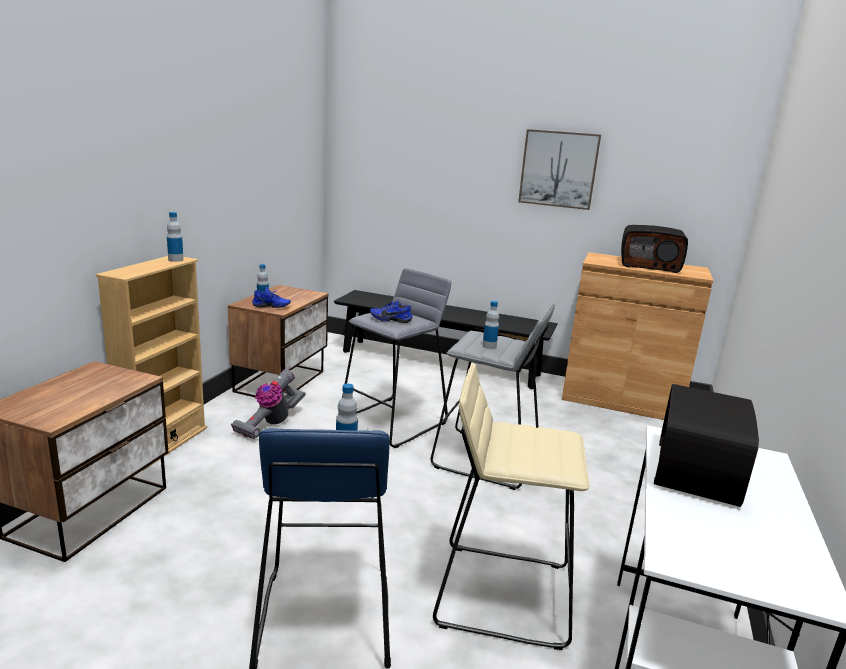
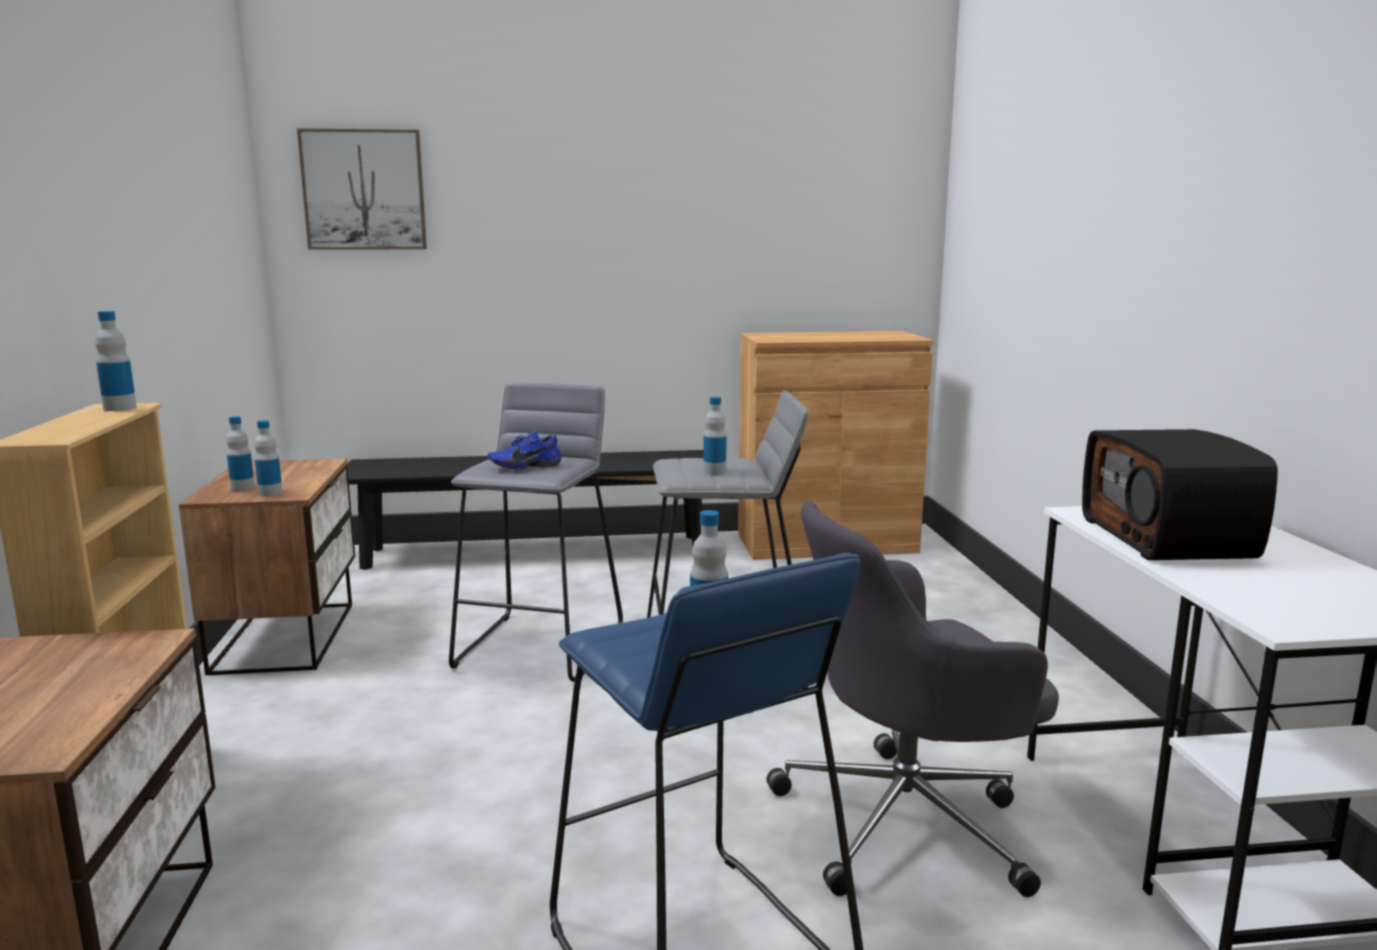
camera: 25 degrees left, 5 degrees down
vacuum cleaner [231,369,306,439] -> none
blue shoe [252,287,291,308] -> bottle [254,420,283,496]
beige stool [433,363,589,650] -> grey office chair [767,501,1059,897]
picture [518,129,601,210] -> picture moved to [297,128,427,250]
radio [621,225,688,273] -> none

